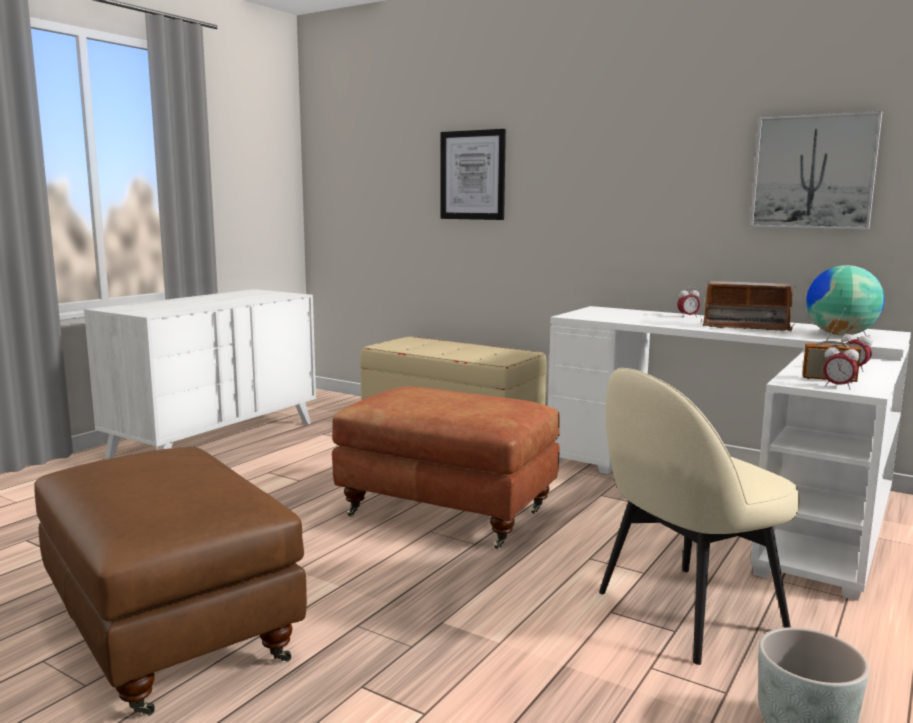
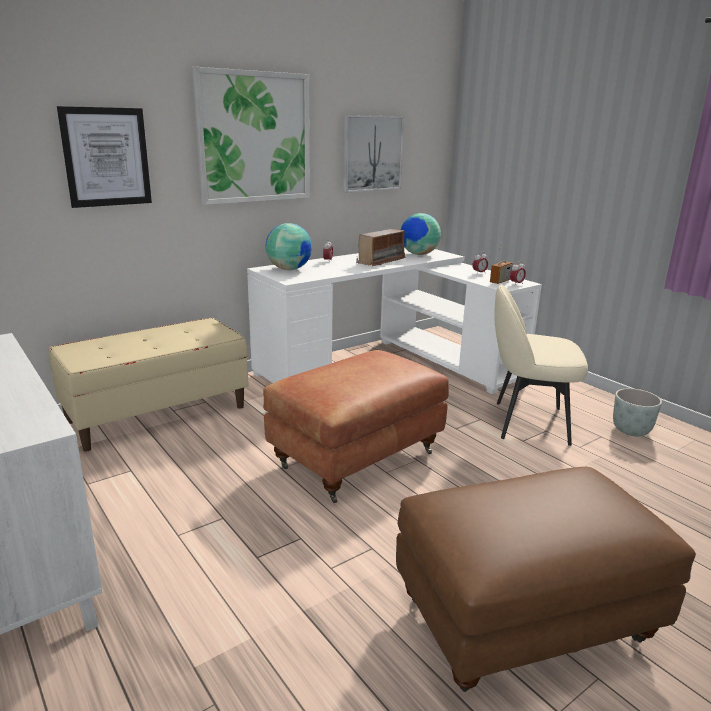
camera: 70 degrees left, 10 degrees up
beige chair [599,368,800,665] -> beige chair turned 105 degrees clockwise [494,284,588,446]
none -> picture [192,67,310,205]
none -> globe [265,223,312,270]

